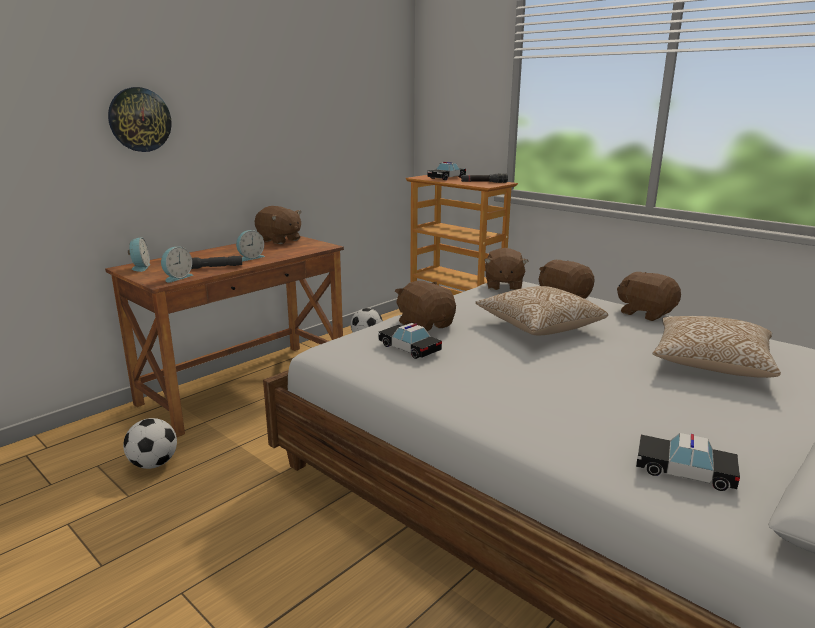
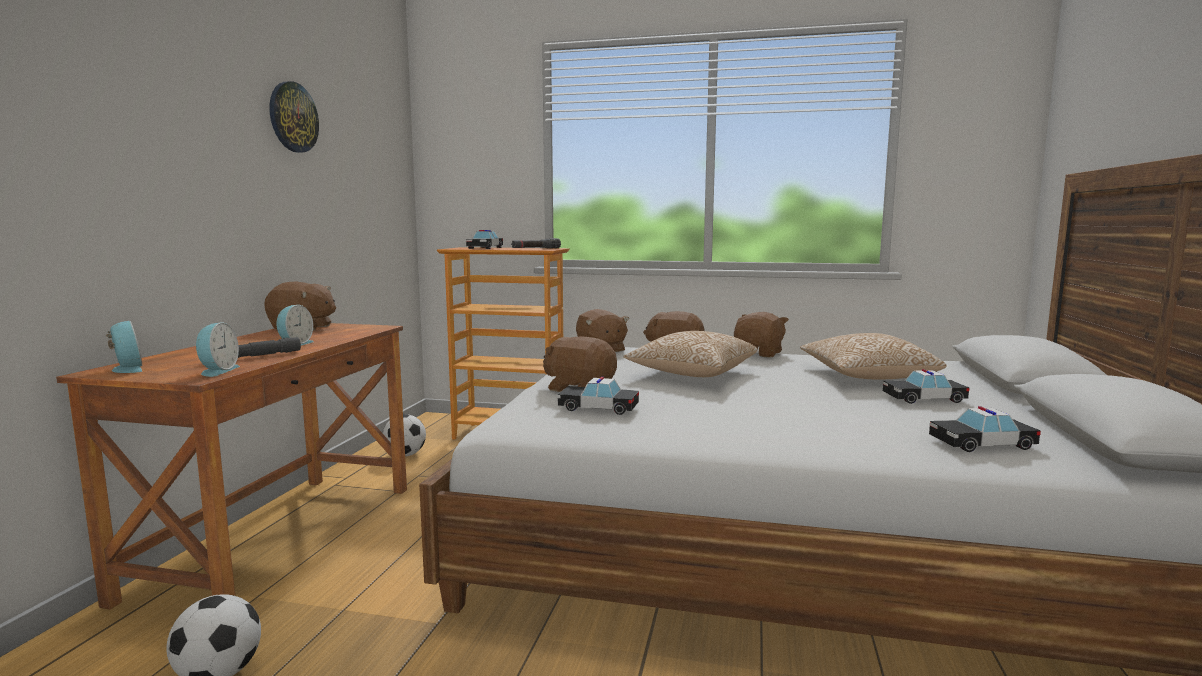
camera: 30 degrees left, 10 degrees down
wall clock [108,87,172,152] -> wall clock moved to [269,81,319,153]
brown plush toy [617,272,681,321] -> brown plush toy turned 105 degrees clockwise [734,312,789,358]
none -> toy car [883,369,970,404]

